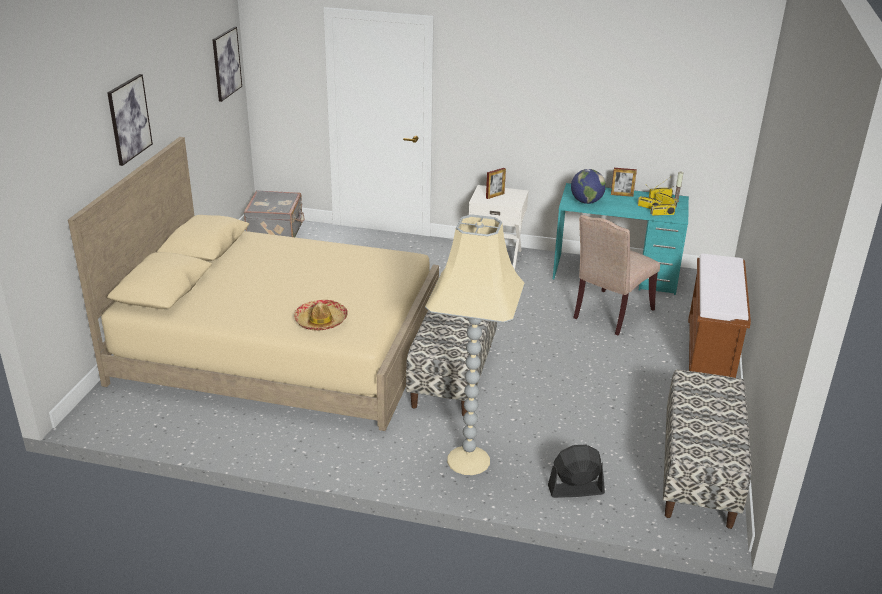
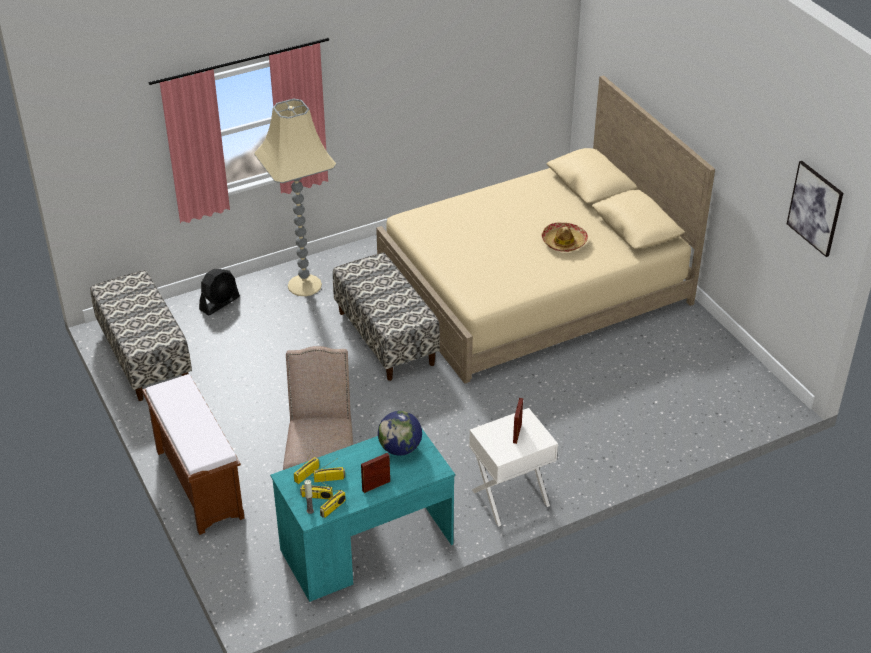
camera: 140 degrees right, 10 degrees up
picture [107,74,153,166] -> none
grey suitcase [244,190,305,237] -> none
hat [294,300,348,331] -> hat moved to [542,222,588,252]

